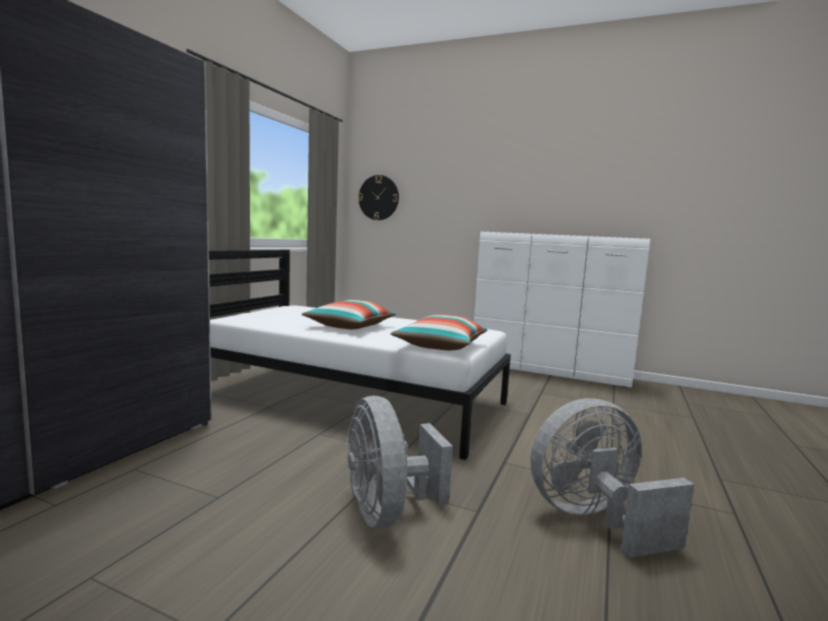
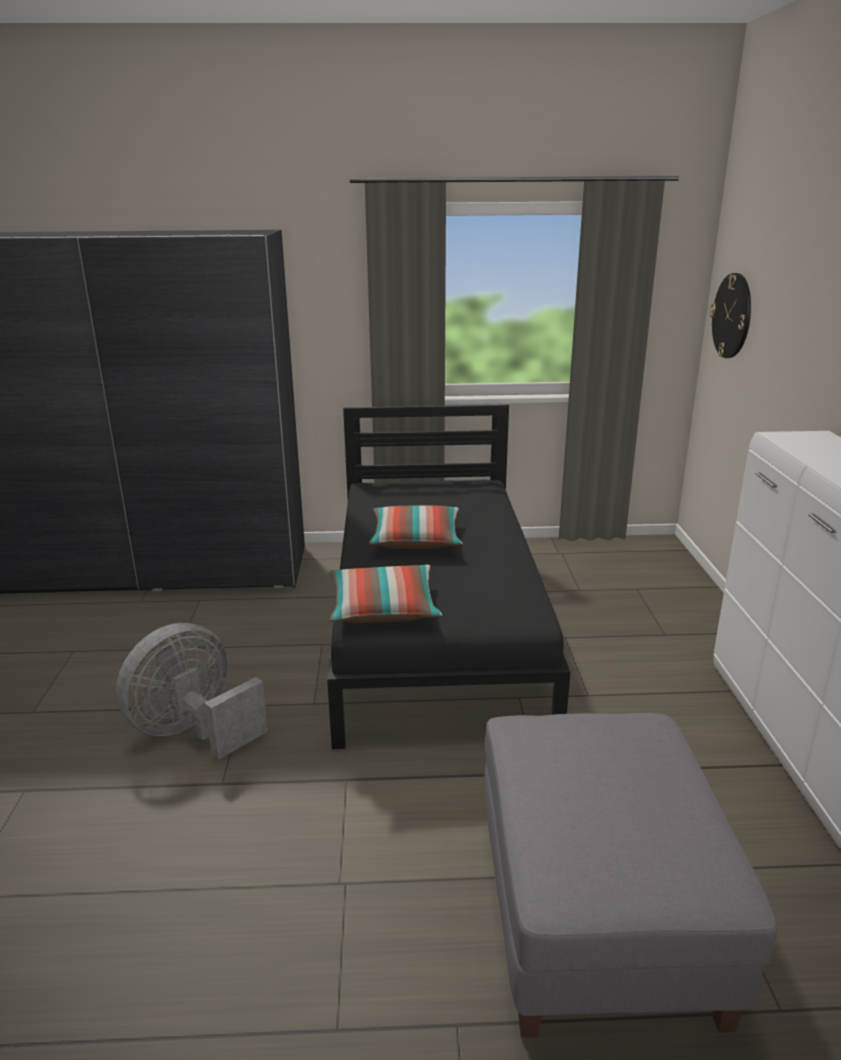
camera: 65 degrees right, 15 degrees up
white bed [209,250,511,460] -> black bed [327,404,570,749]
grey fan [530,398,695,558] -> none
none -> grey ottoman [484,713,778,1037]

